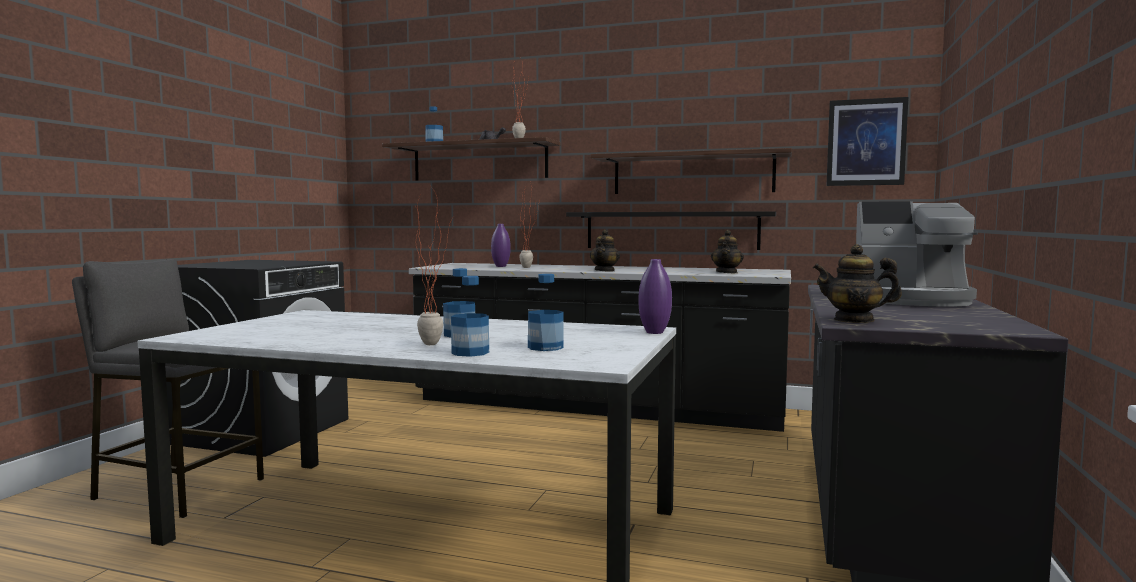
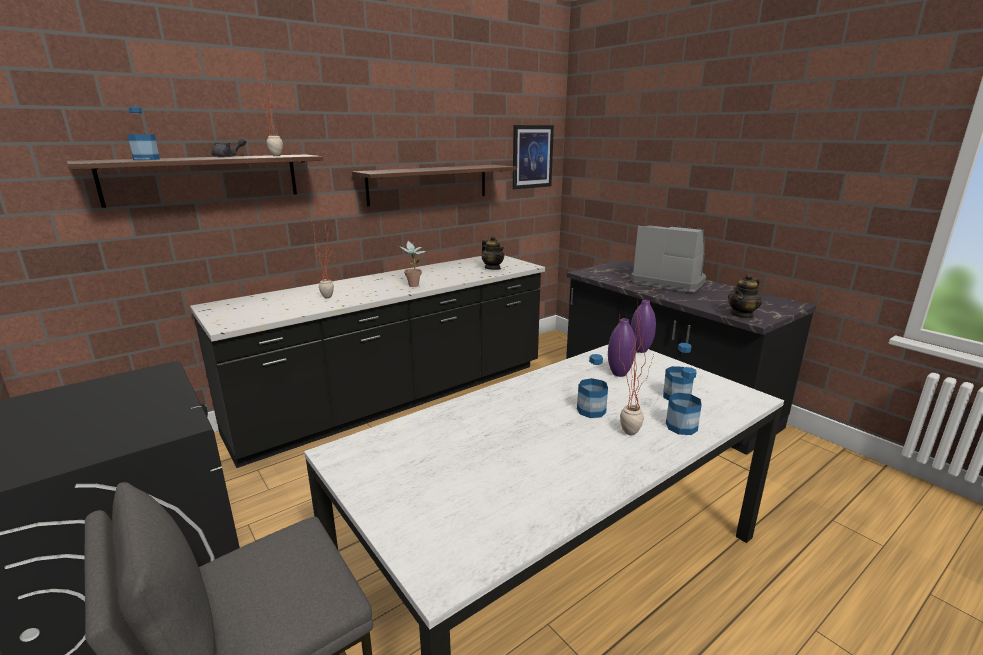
camera: 55 degrees left, 15 degrees up
purple vase [491,224,511,267] -> purple vase moved to [608,318,636,377]
black shelf [566,211,776,250] -> none
teapot [590,229,620,272] -> potted plant [399,241,426,287]
coffee machine [856,201,978,307] -> coffee machine turned 105 degrees counterclockwise [631,226,706,292]

